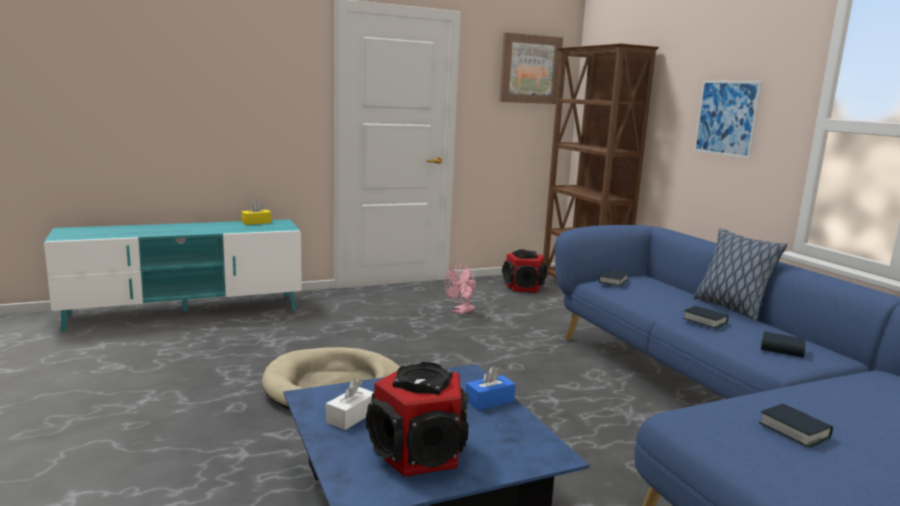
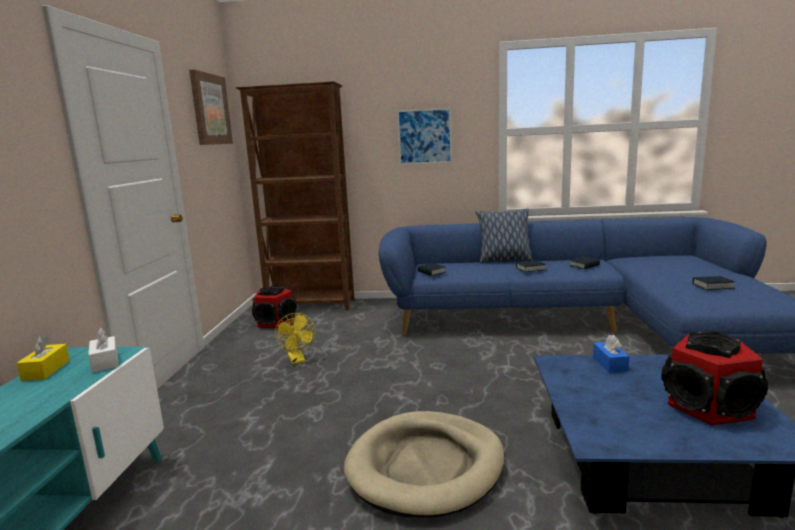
camera: 60 degrees left, 0 degrees up
white tissue box [326,380,374,430] -> white tissue box moved to [88,328,118,373]
pink fan [444,265,476,314] -> yellow fan [275,313,315,364]

